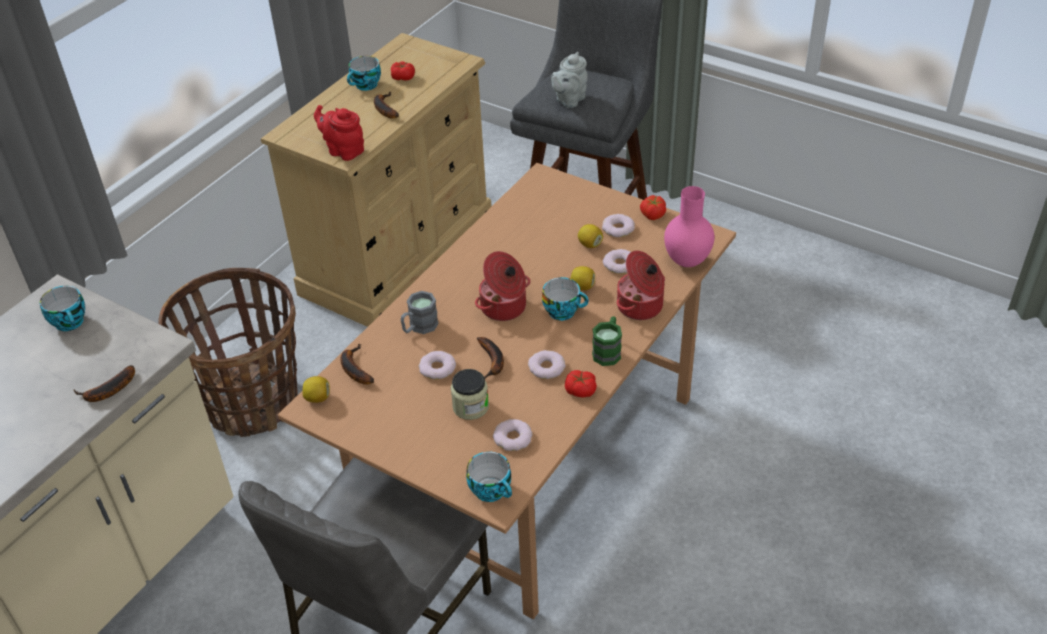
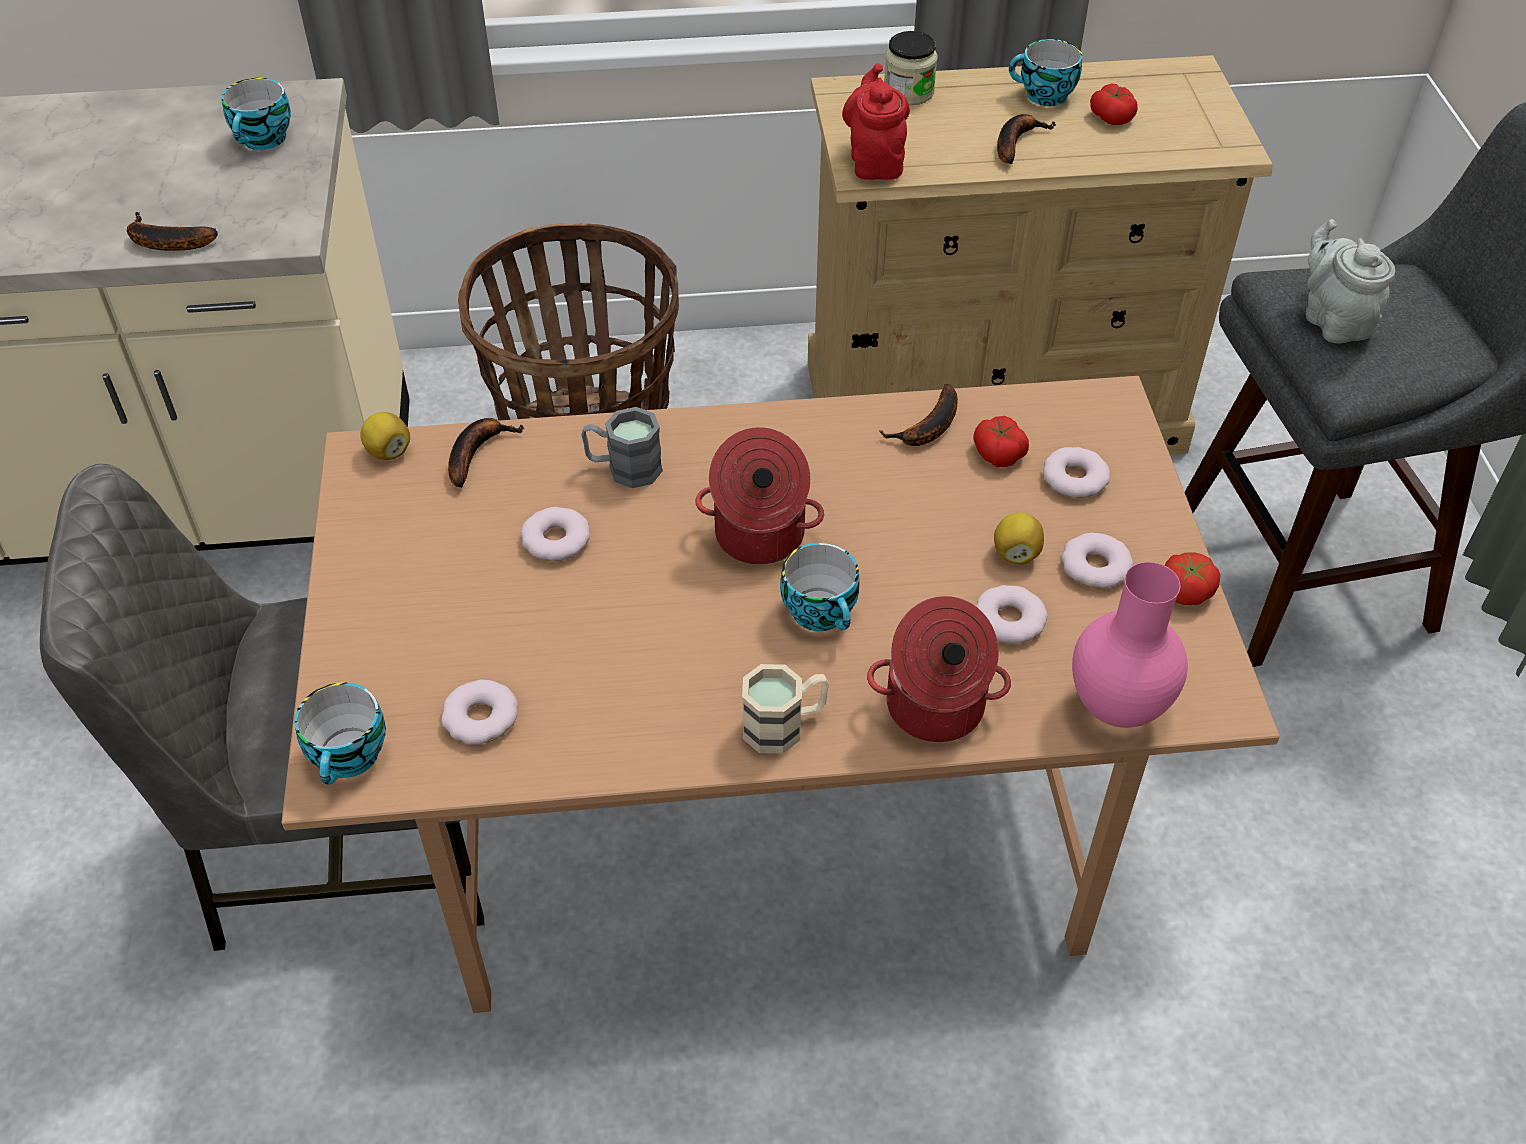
camera: 50 degrees right, 5 degrees up
jar [451,369,489,420] -> jar moved to [884,31,938,105]
banana [477,337,504,379] -> banana moved to [880,384,958,446]
donut [528,350,566,379] -> donut moved to [1043,447,1110,498]
grey teapot [551,52,588,108] -> grey teapot turned 75 degrees clockwise [1305,219,1395,343]
tomato [565,370,597,398] -> tomato moved to [973,416,1029,467]
lemon [570,266,595,290] -> none
green mug [592,316,622,366] -> beige mug [742,664,829,754]

